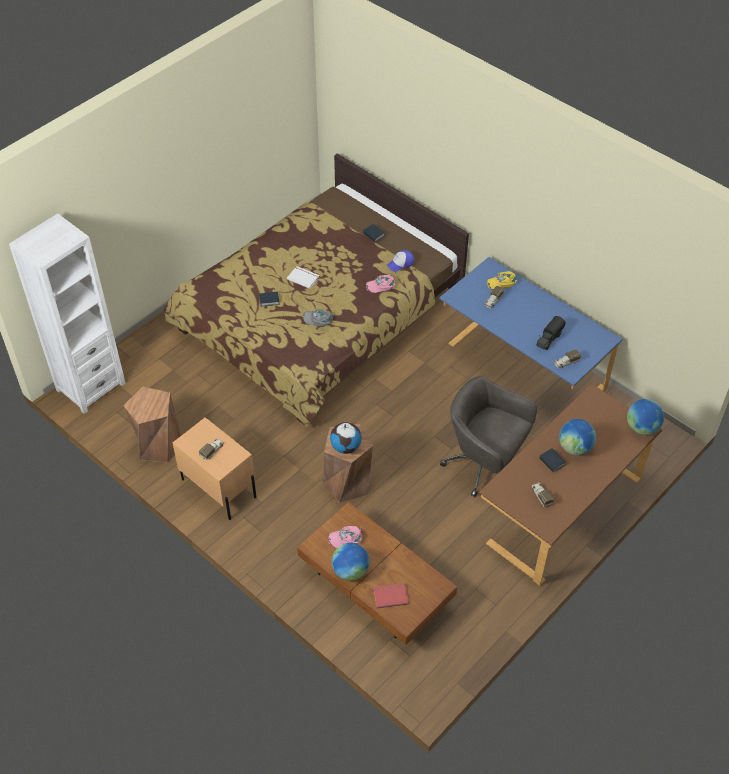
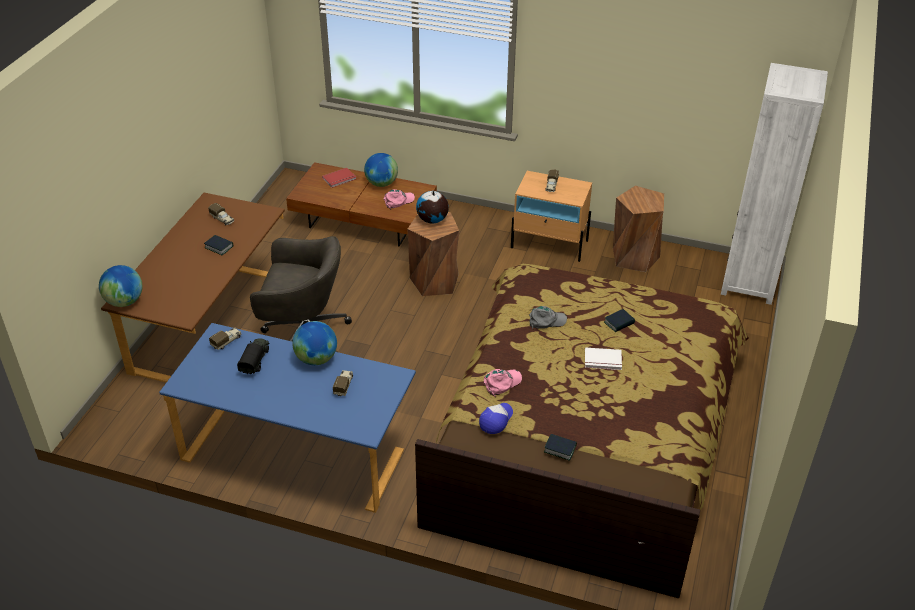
camera: 155 degrees right, 10 degrees down
yellow cap [487,271,517,289] -> none
globe [559,419,596,455] -> globe moved to [292,321,337,365]

